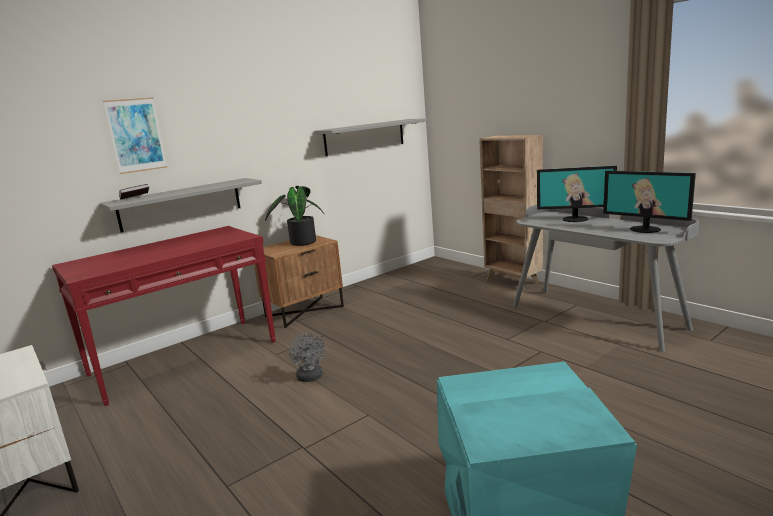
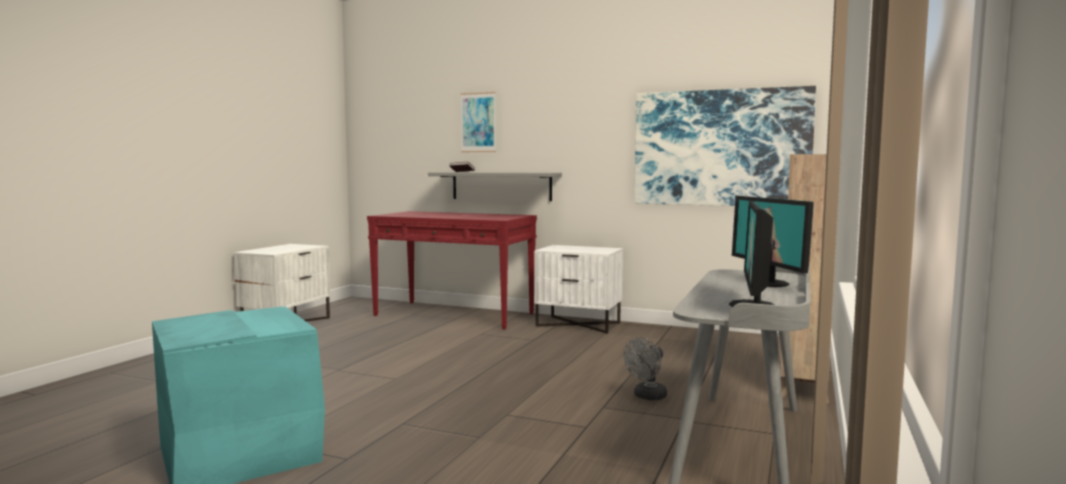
camera: 60 degrees right, 10 degrees down
brown nightstand [254,235,344,328] -> white nightstand [534,245,623,334]
potted plant [265,186,324,246] -> none
grey fan [289,333,325,382] -> grey fan moved to [624,337,667,400]
grey shelf [314,118,427,156] -> picture [634,86,816,206]

